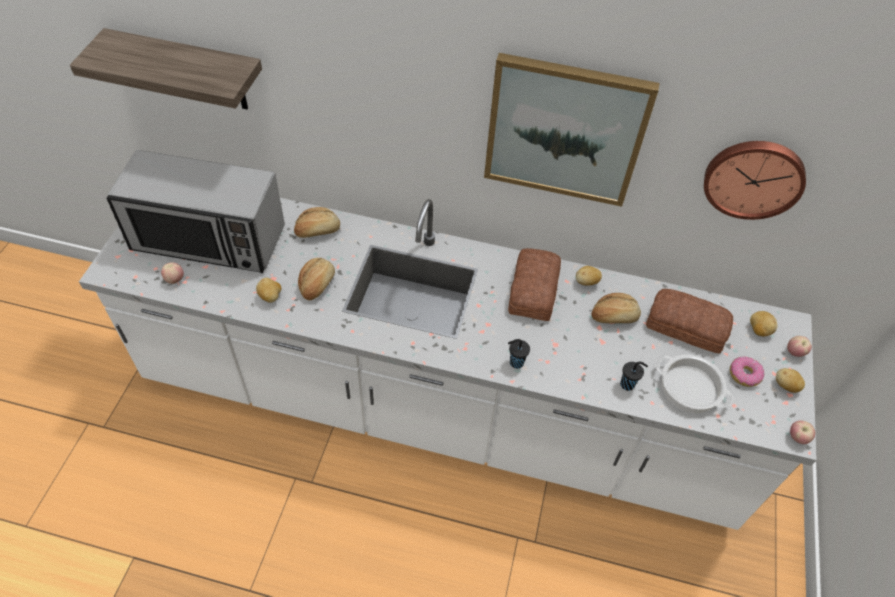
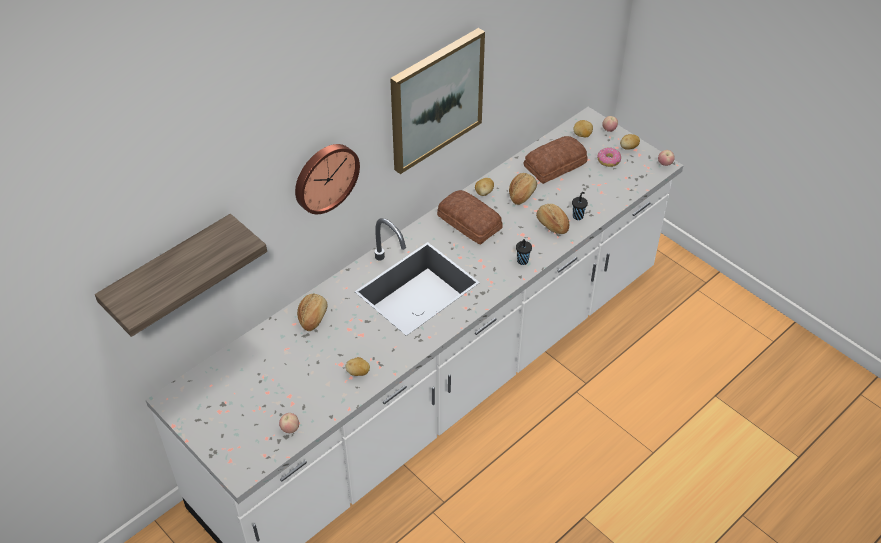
camera: 55 degrees left, 5 degrees down
microwave [107,150,285,273] -> none
bread [298,258,335,301] -> bread moved to [536,204,569,234]
cooking pot [655,354,733,413] -> none
wall clock [704,141,806,220] -> wall clock moved to [295,144,360,214]

